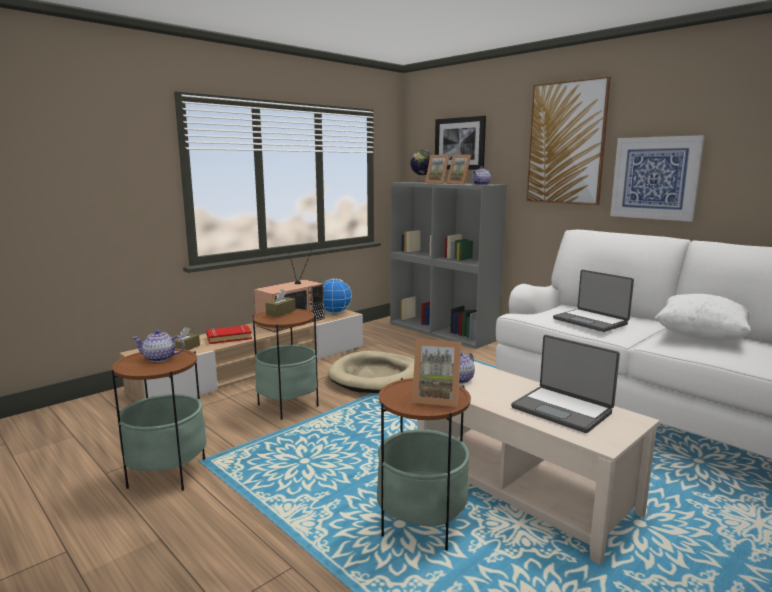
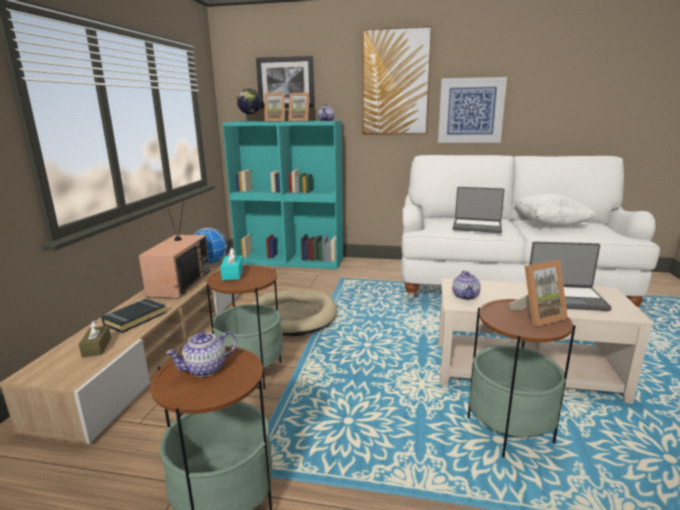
camera: 35 degrees left, 5 degrees up
red book [207,325,252,344] -> black book [101,299,166,333]
brown tissue box [266,289,296,317] -> turquoise tissue box [220,248,243,280]
grey bookcase [390,182,507,349] -> turquoise bookcase [222,121,343,269]

